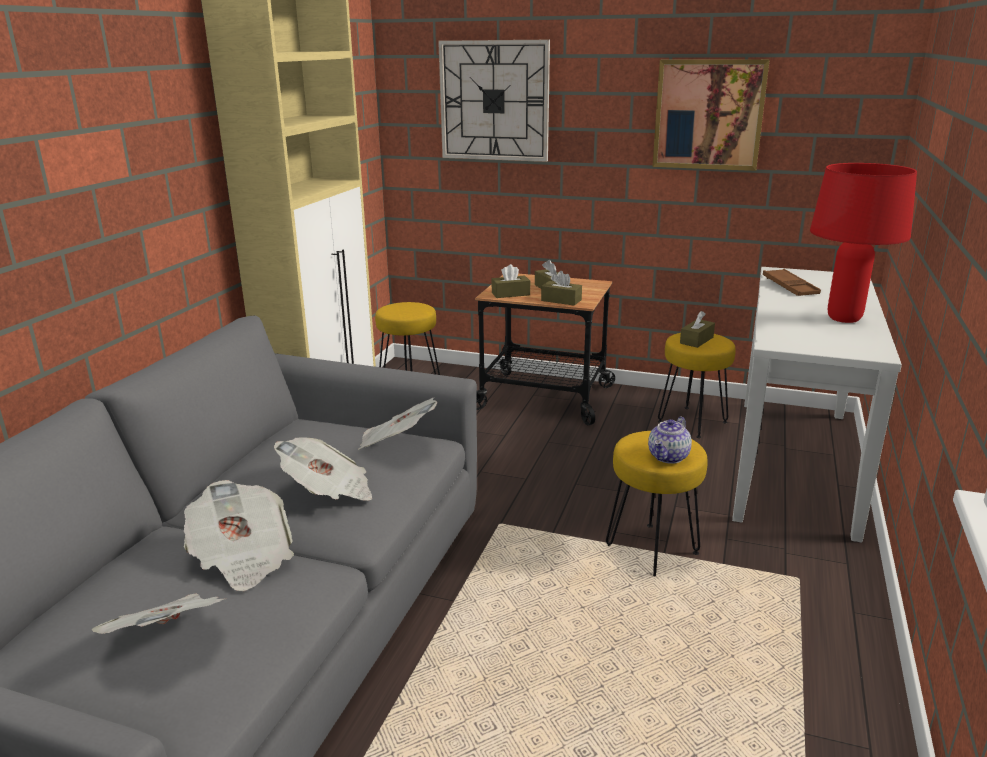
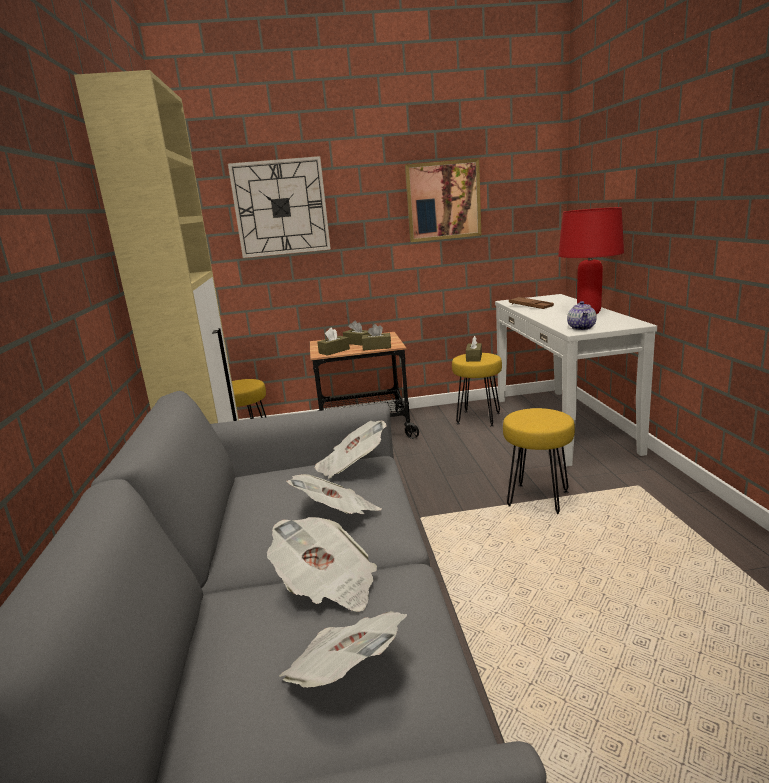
camera: 25 degrees left, 5 degrees down
teapot [648,417,692,464] -> teapot moved to [567,301,597,330]

